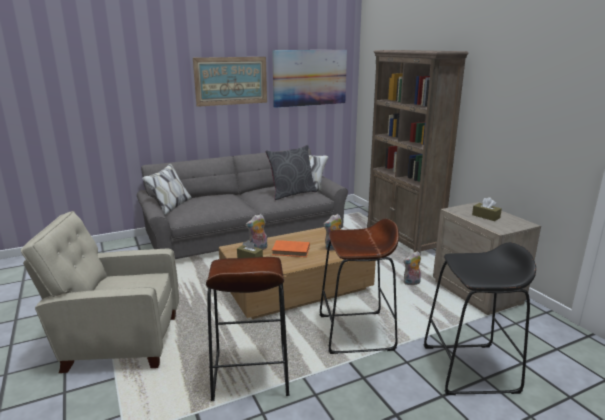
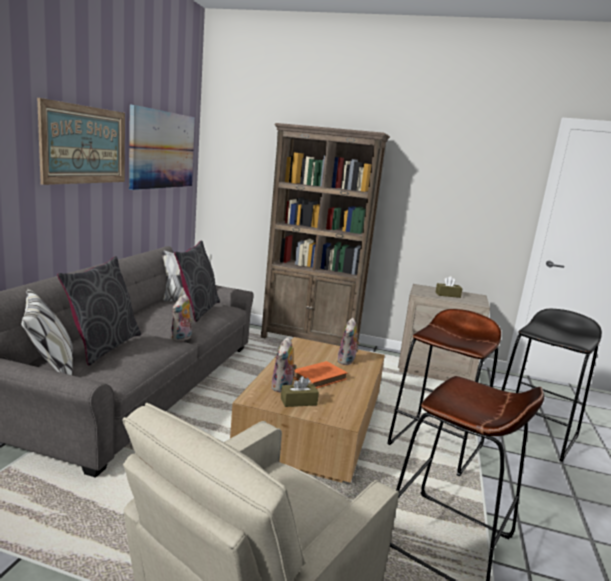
camera: 50 degrees left, 5 degrees down
plush toy [404,251,421,285] -> plush toy moved to [171,294,193,342]
none -> grey pillow [57,256,141,365]

